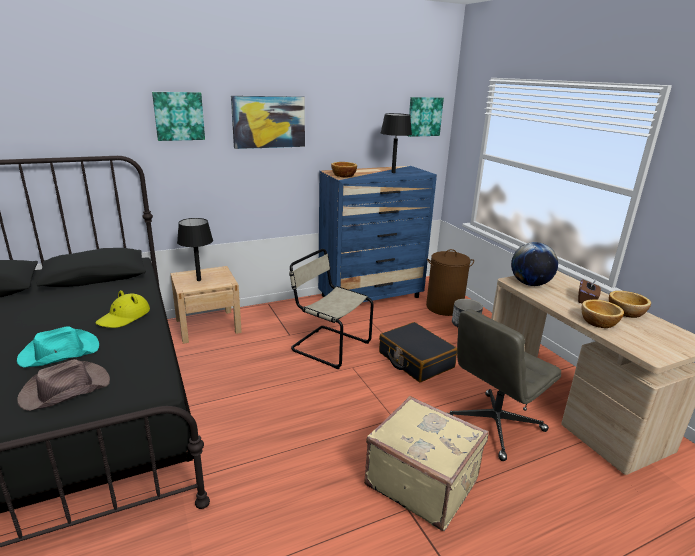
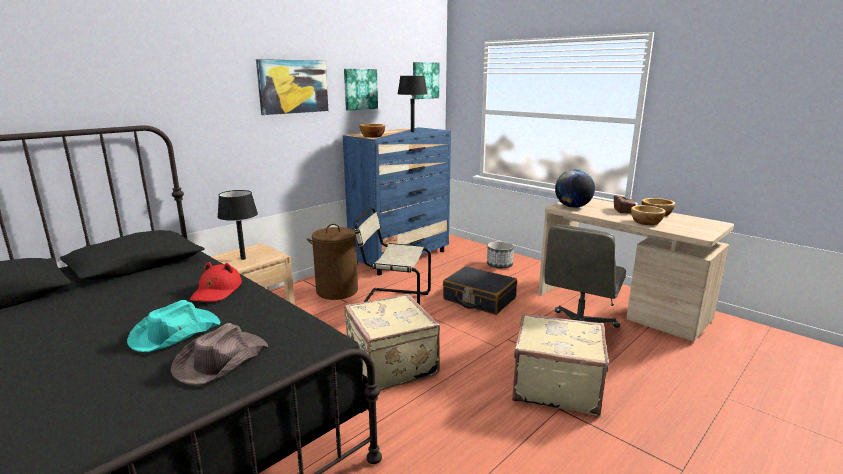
camera: 20 degrees left, 5 degrees down
yellow hat [96,290,150,328] -> red hat [190,262,242,302]
picture [152,92,205,141] -> picture moved to [344,69,378,111]
brown laundry basket [426,249,474,316] -> brown laundry basket moved to [307,224,358,300]
none -> beige suitcase [344,294,440,391]

